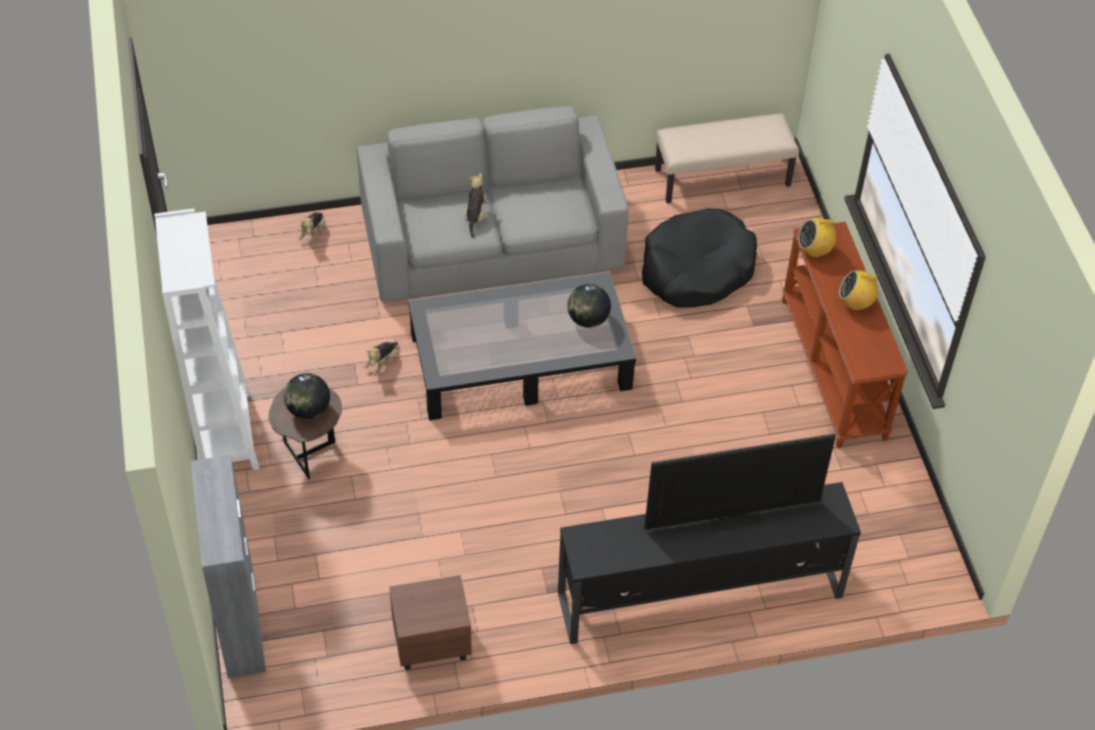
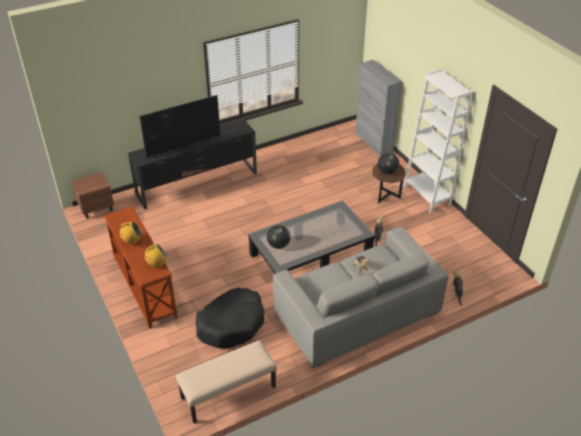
camera: 165 degrees right, 10 degrees down
brown nightstand [389,575,472,670] -> brown nightstand moved to [72,172,114,219]

